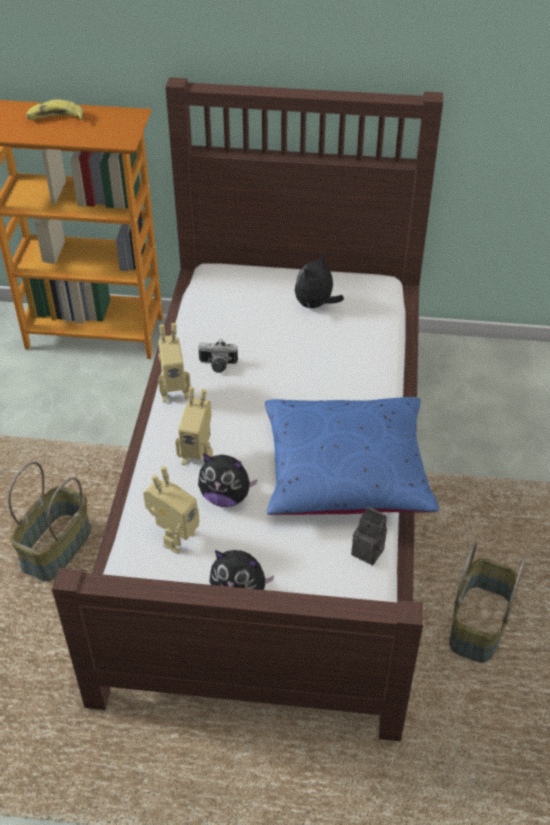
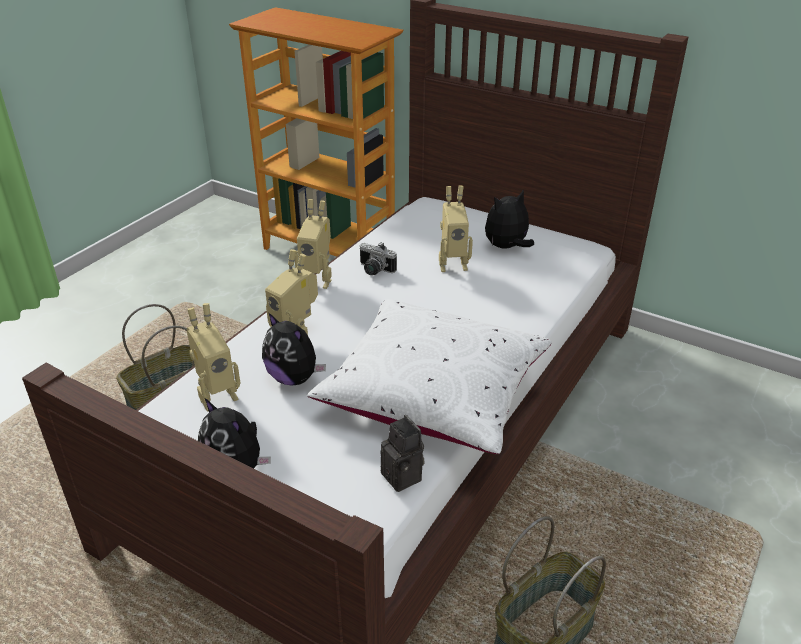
camera: 25 degrees right, 10 degrees down
banana [26,99,84,120] -> none
blue pillow [265,397,440,515] -> white pillow [307,299,552,454]
none -> toy robot [439,185,473,272]

